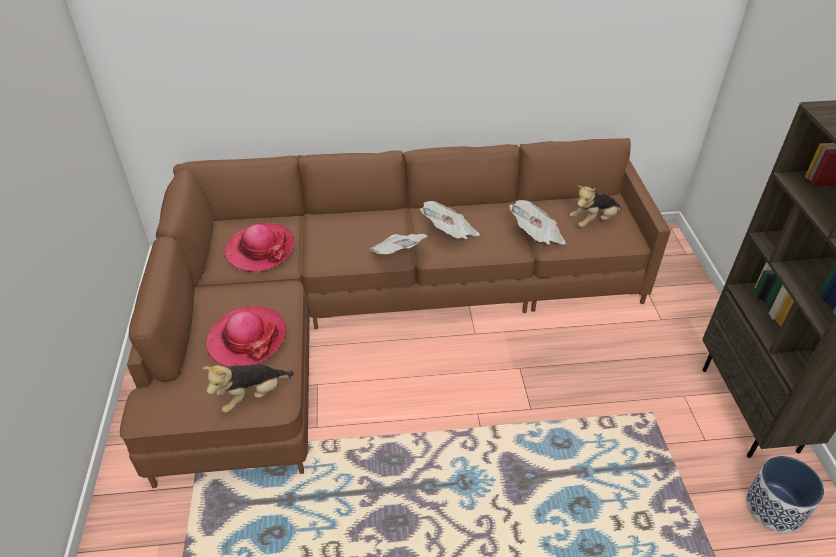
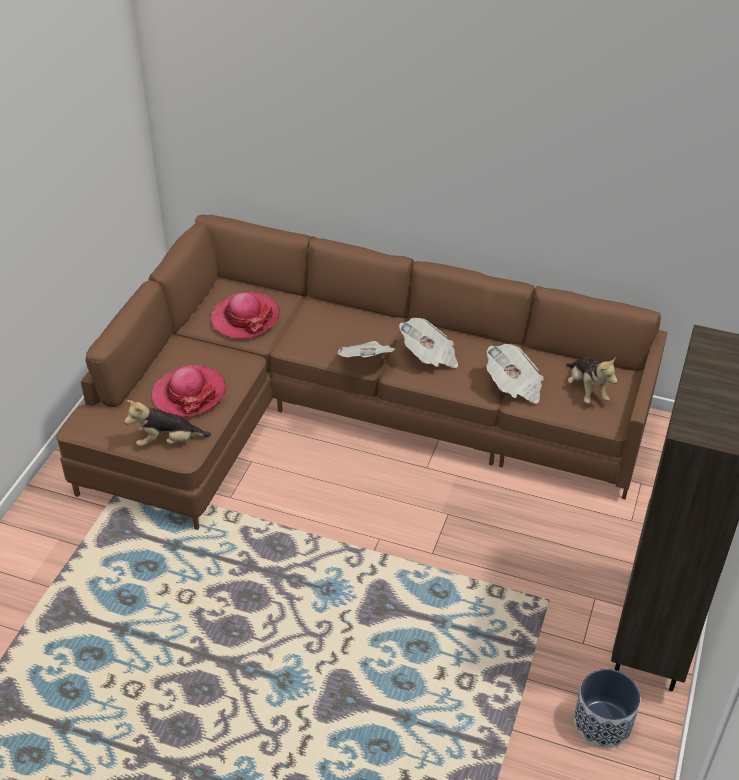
camera: 25 degrees right, 0 degrees up
plush toy [570,186,622,227] -> plush toy turned 105 degrees counterclockwise [566,358,617,403]

